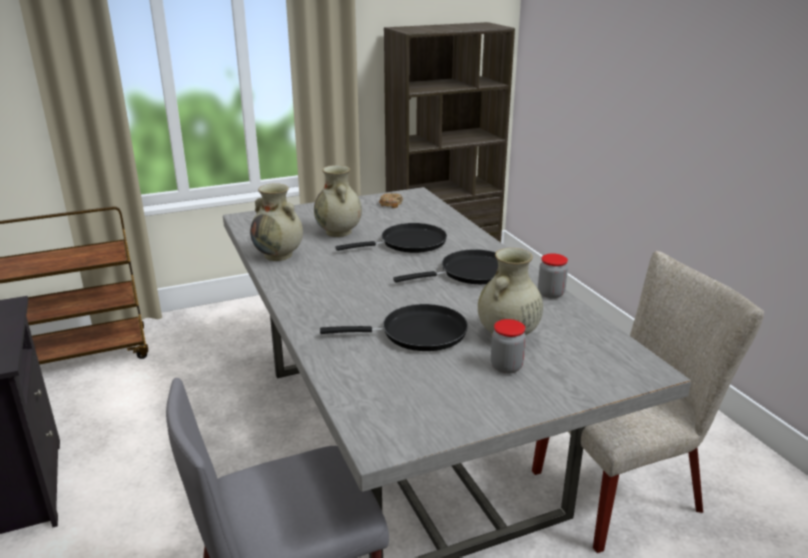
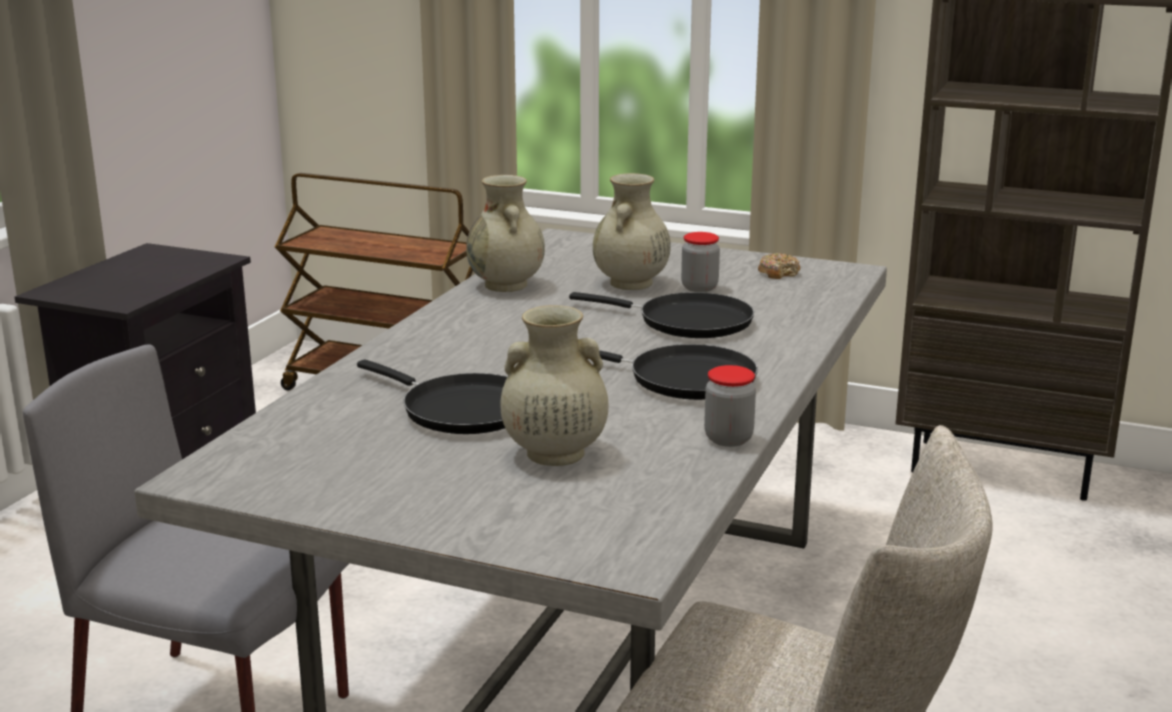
camera: 45 degrees right, 5 degrees down
jar [491,319,526,374] -> jar moved to [681,232,720,292]

